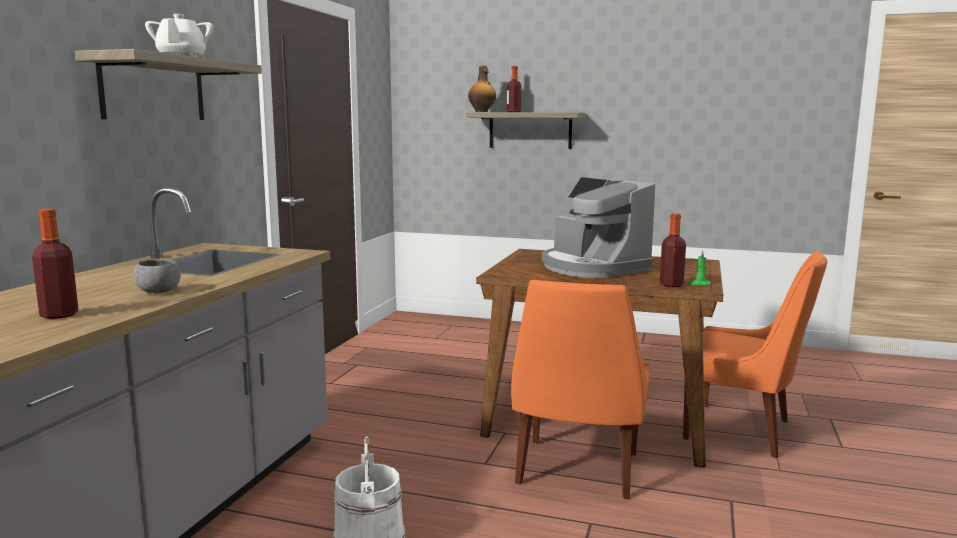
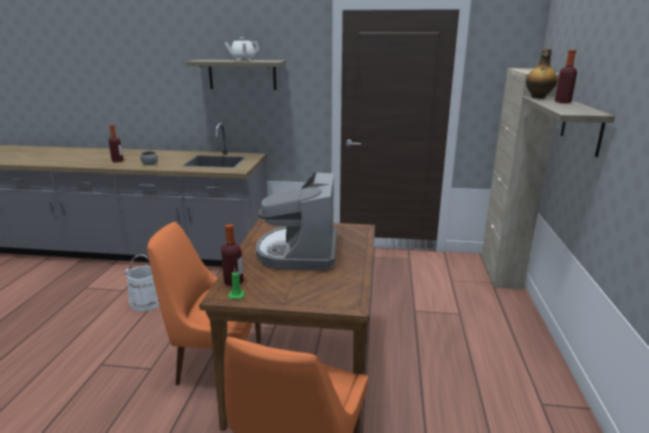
camera: 80 degrees right, 10 degrees up
coffee machine [542,177,655,278] -> coffee machine turned 45 degrees counterclockwise [256,172,337,270]
none -> beige cabinet [481,68,559,289]

